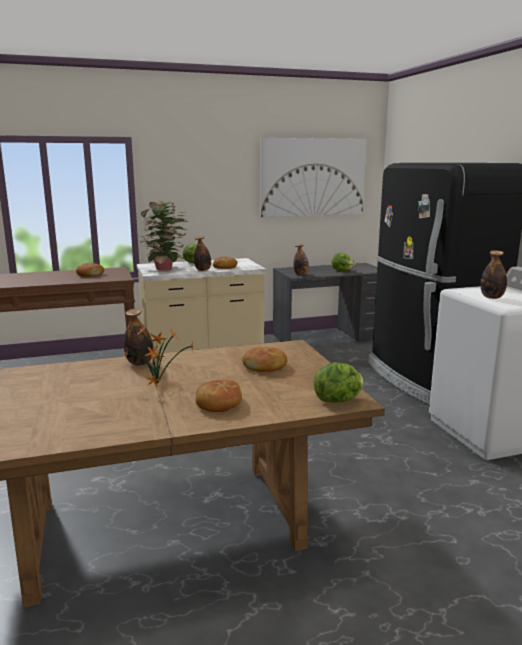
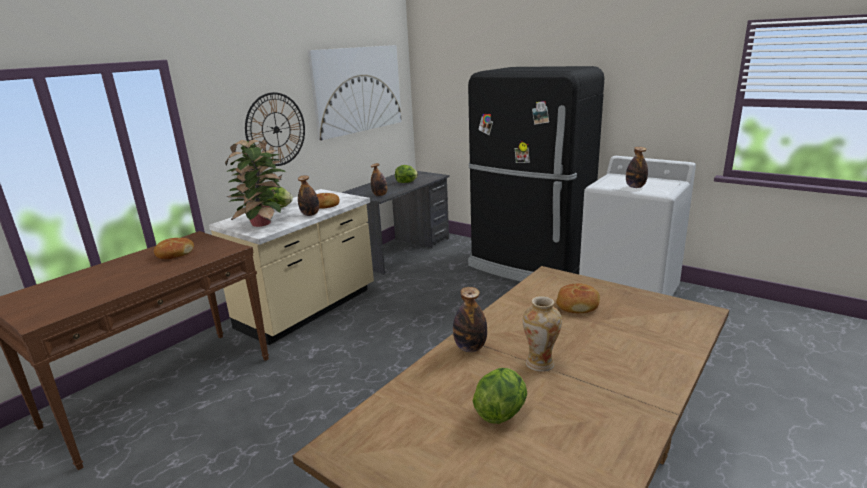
camera: 35 degrees left, 5 degrees up
potted plant [124,326,194,386] -> vase [523,296,562,372]
bread [196,380,242,412] -> none
lettuce [313,362,364,403] -> lettuce moved to [473,368,527,424]
none -> wall clock [245,92,305,166]

